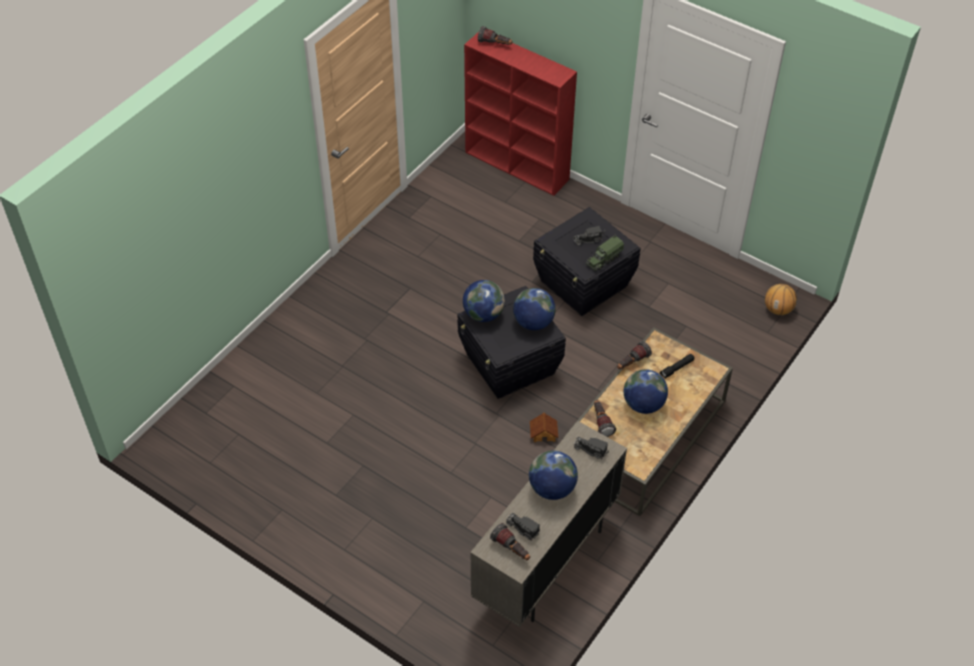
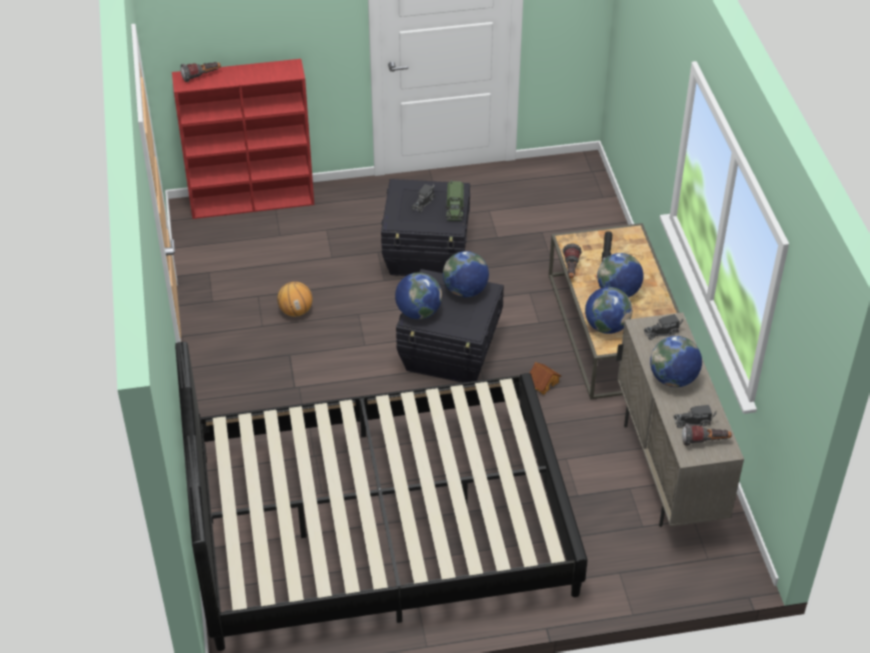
camera: 45 degrees left, 5 degrees down
flashlight [594,400,616,437] -> globe [585,287,632,334]
basketball [765,284,797,315] -> basketball moved to [277,282,313,317]
none -> black bed [175,342,588,651]

